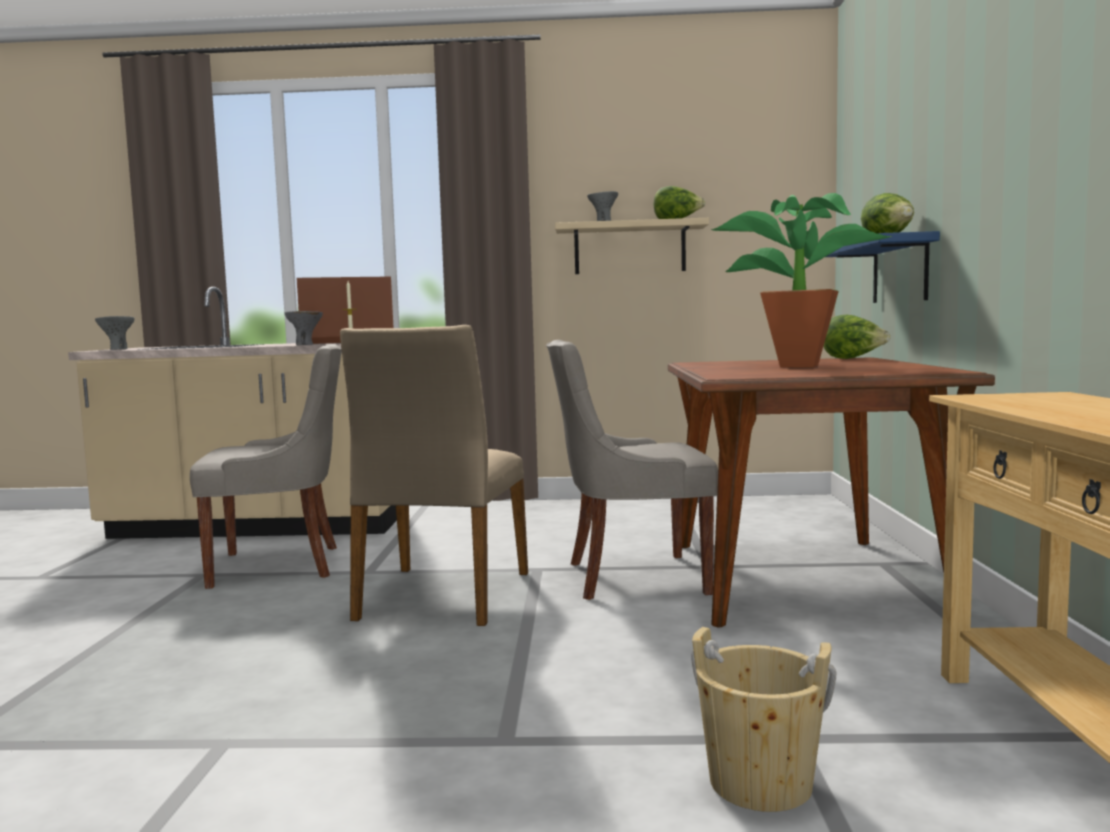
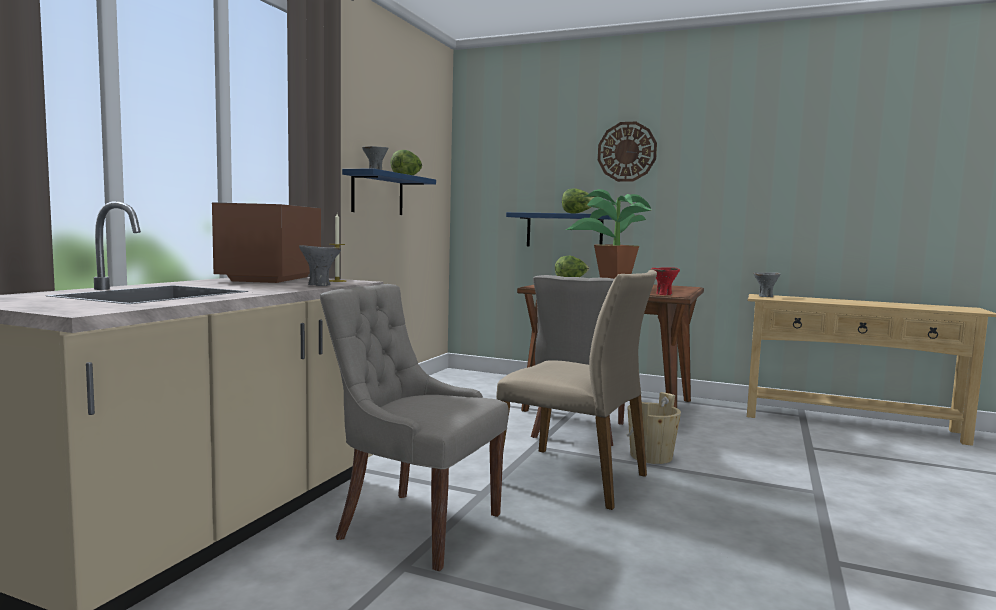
camera: 70 degrees left, 0 degrees up
grey bowl [95,316,134,350] -> grey bowl moved to [753,272,781,297]
grey chair [190,344,342,589] -> grey chair turned 75 degrees counterclockwise [320,284,509,571]
beige shelf [555,218,709,274] -> blue shelf [342,168,436,215]
beige bucket [691,627,836,812] -> beige bucket moved to [627,392,681,464]
none -> wall clock [598,122,657,182]
none -> red bowl [651,267,680,295]

